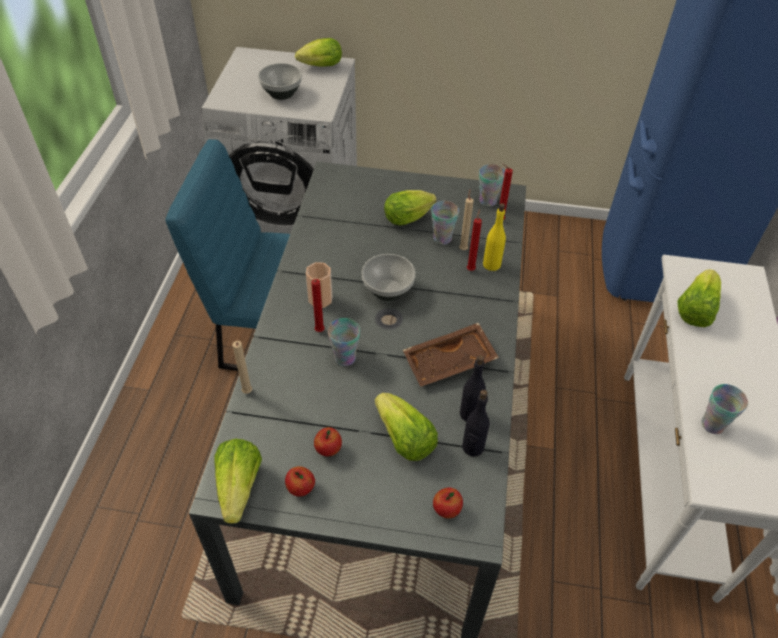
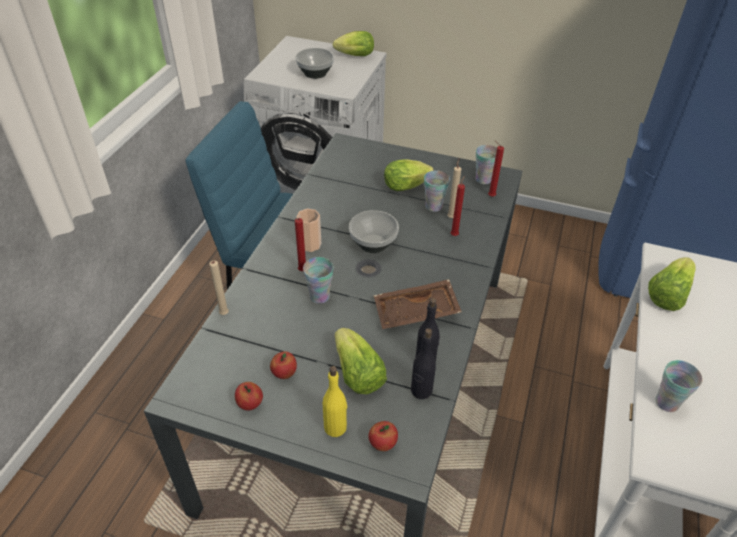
camera: 10 degrees right, 5 degrees down
lettuce [214,439,262,523] -> none
yellow bottle [483,203,506,271] -> yellow bottle moved to [323,366,347,437]

